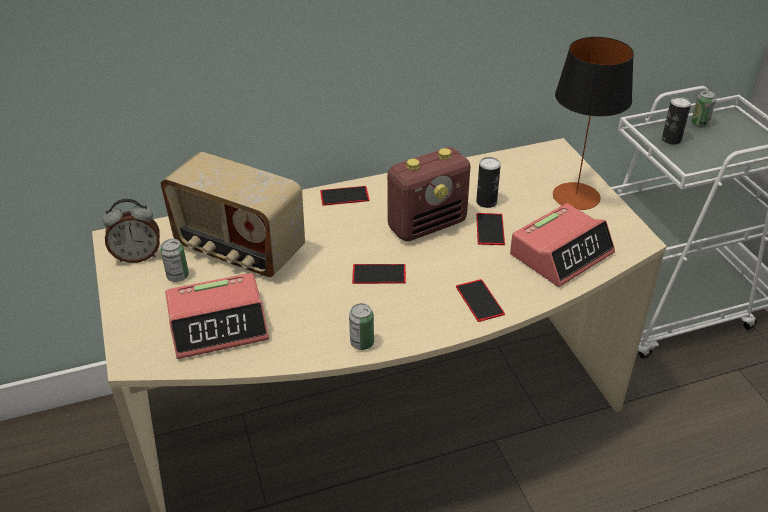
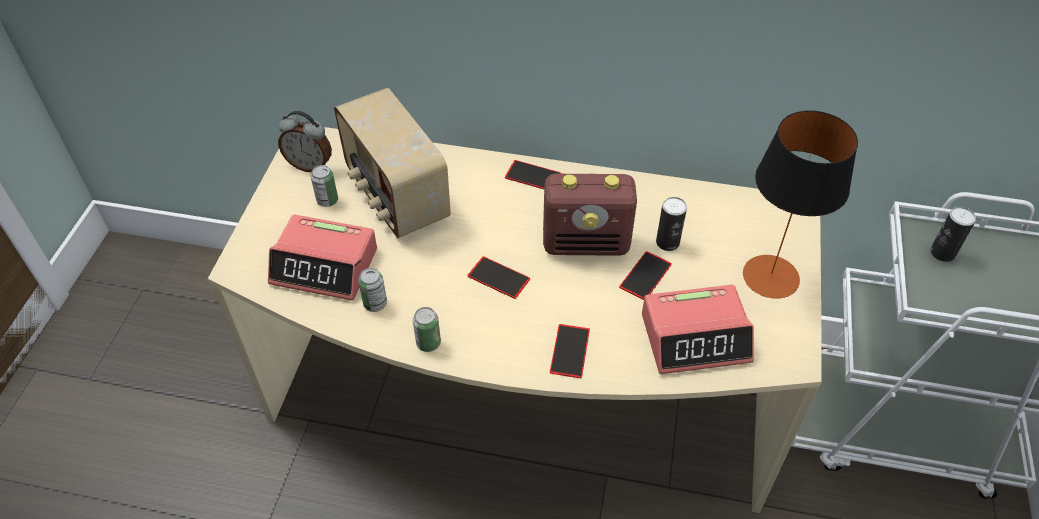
camera: 30 degrees right, 10 degrees up
can [691,91,716,127] -> can moved to [358,268,387,312]

